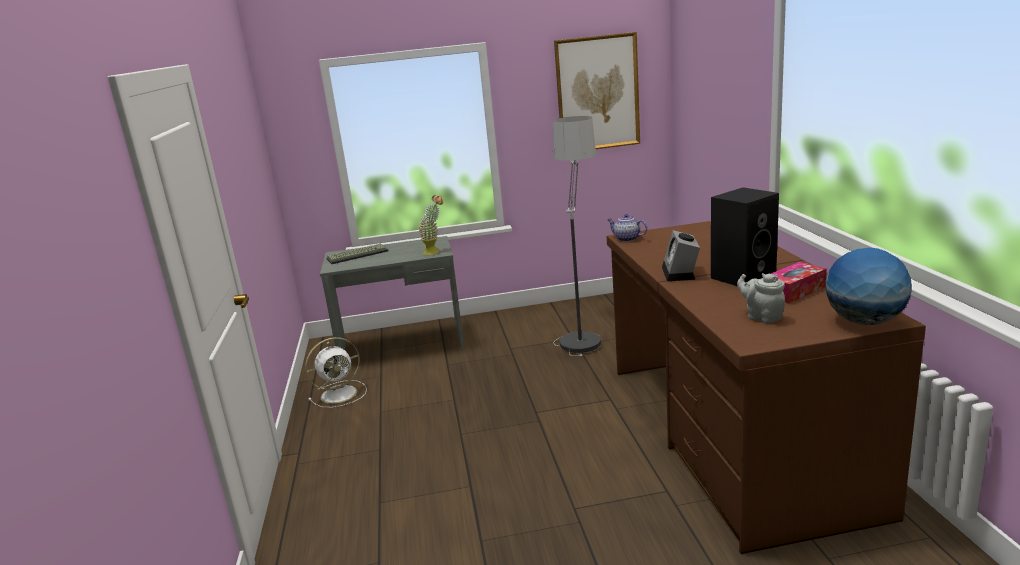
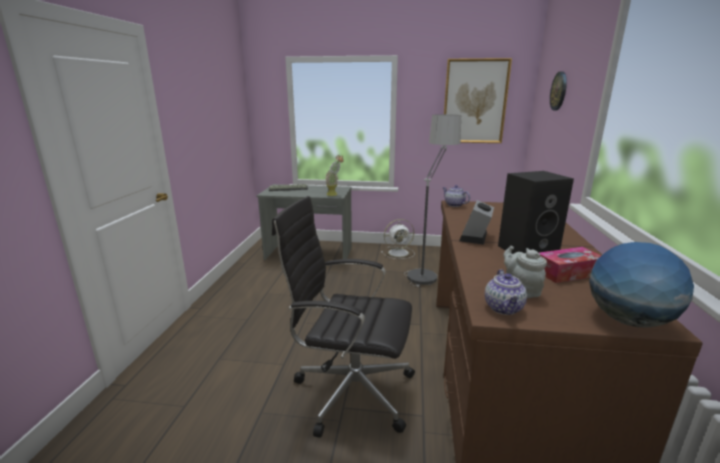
camera: 15 degrees right, 0 degrees up
white fan [305,337,367,408] -> white fan moved to [381,219,415,259]
none -> black office chair [272,196,415,438]
none -> teapot [485,269,527,315]
none -> wall clock [550,72,567,110]

